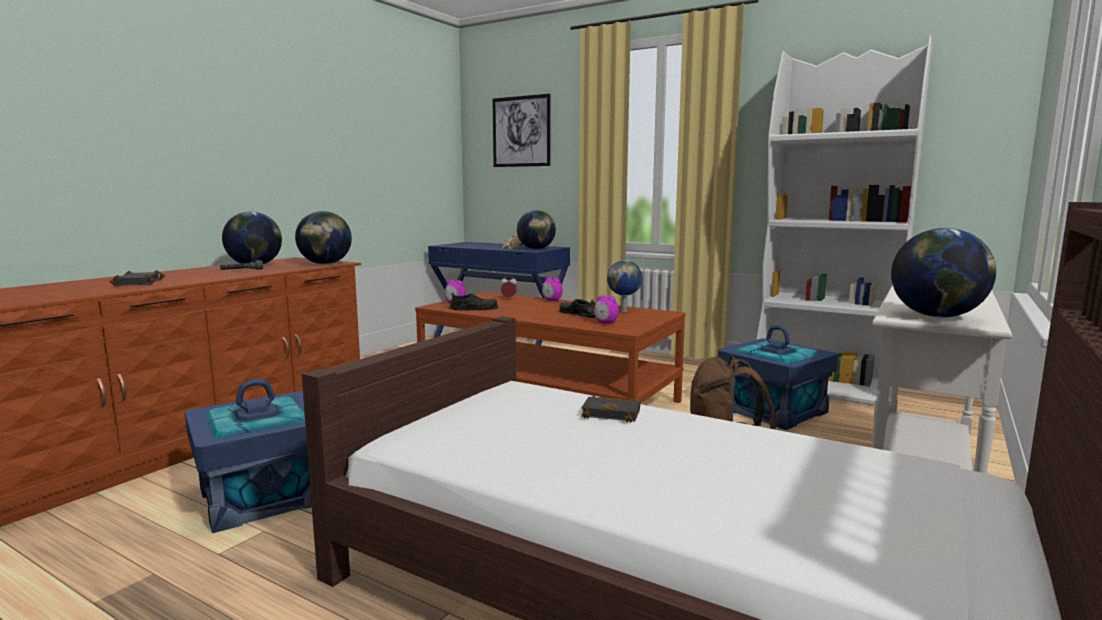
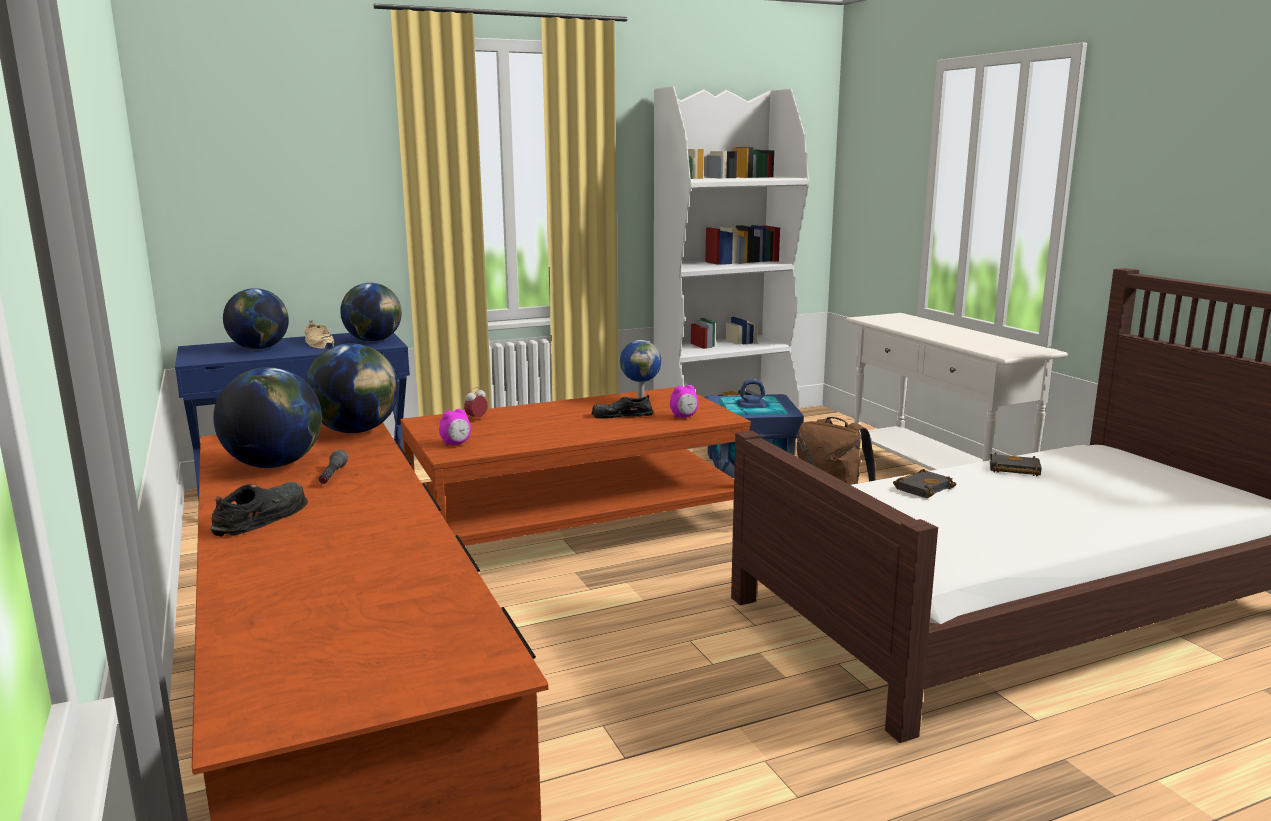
camera: 55 degrees left, 5 degrees up
black book [110,270,165,287] -> black book moved to [990,453,1042,476]
blue storage box [185,379,312,533] -> none
black shoe [450,293,498,311] -> black shoe moved to [210,482,308,537]
picture [492,94,551,167] -> none
alarm clock [542,277,563,301] -> none
globe [891,228,996,317] -> globe moved to [223,288,289,350]

